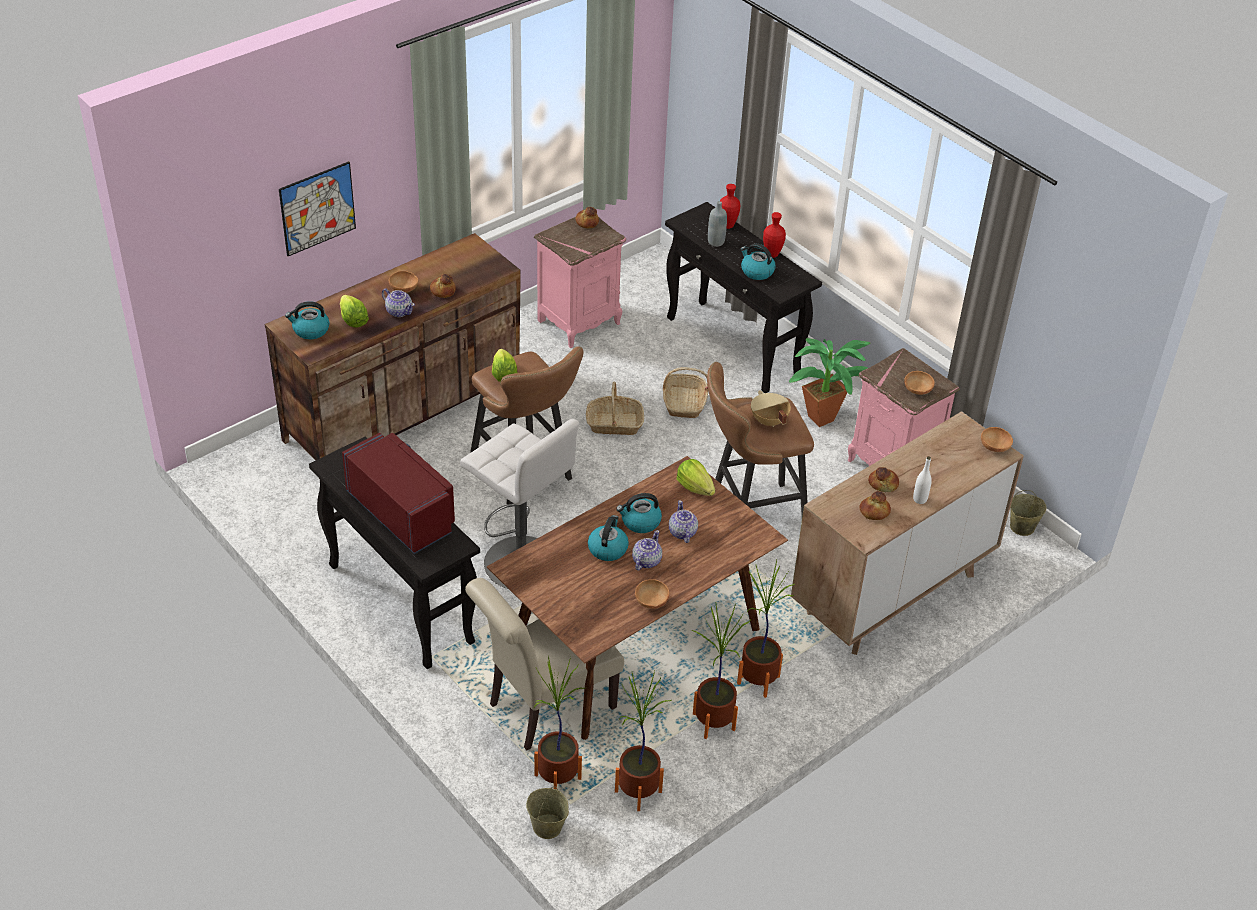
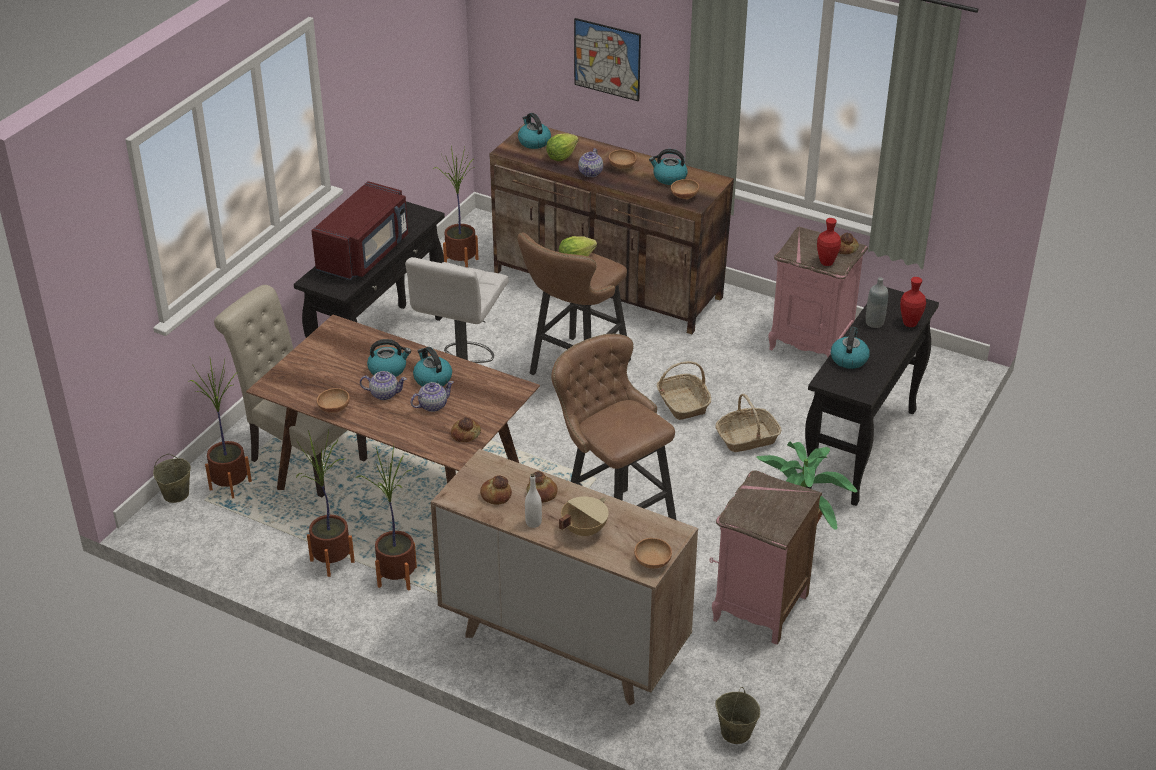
camera: 70 degrees right, 5 degrees down
bread [430,274,456,298] -> bread moved to [451,417,481,442]
potted plant [615,671,671,811] -> potted plant moved to [433,146,479,267]
lettuce [677,459,715,496] -> none
beige cooking pot [751,391,791,427] -> beige cooking pot moved to [559,496,609,536]
red vase [763,212,786,258] -> red vase moved to [817,218,841,266]
brown bowl [904,371,935,395] -> brown bowl moved to [671,179,699,199]
none -> kettle [649,149,688,185]

